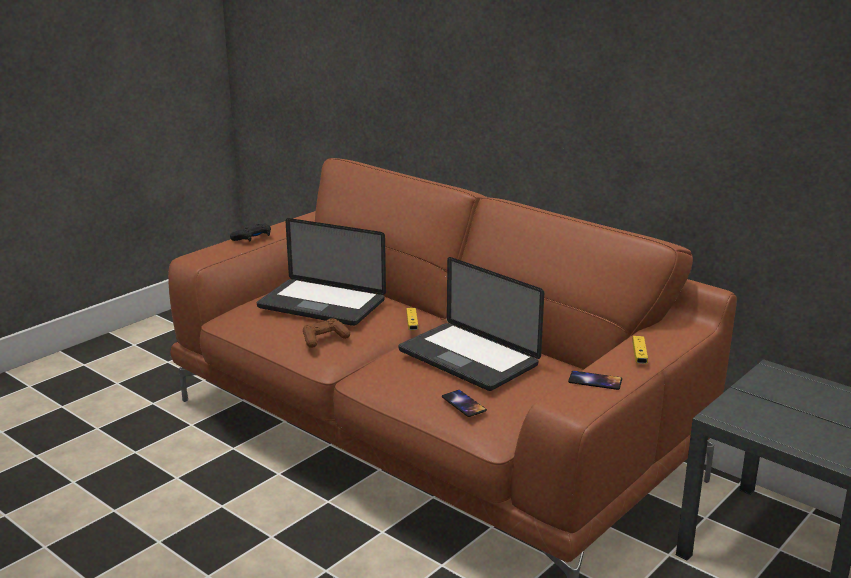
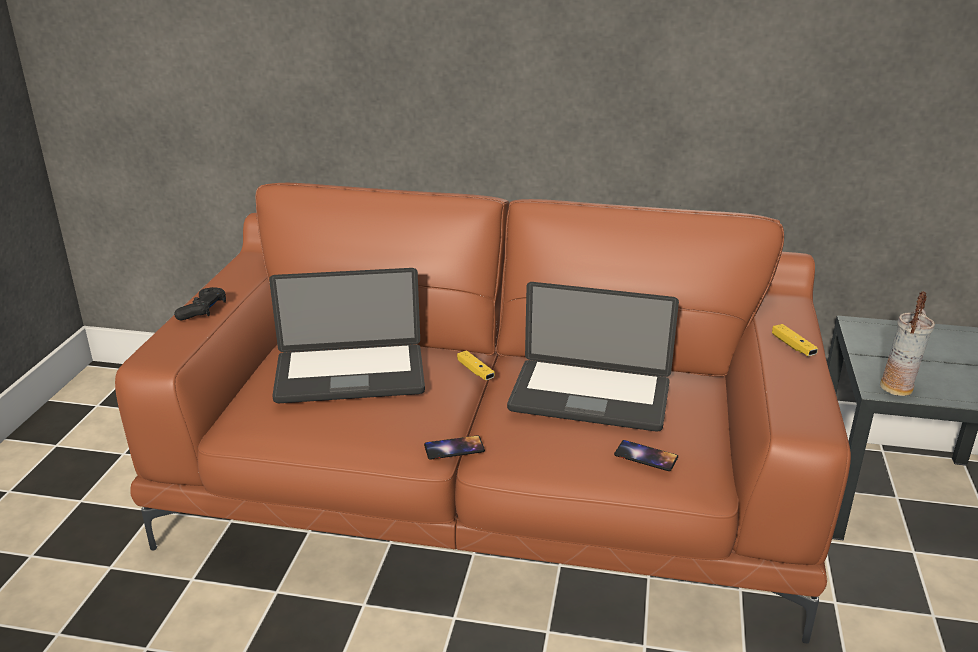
camera: 30 degrees left, 5 degrees up
brown game controller [303,318,350,348] -> none
phone [568,371,622,390] -> phone moved to [424,435,485,460]
none -> vase [880,292,935,396]

